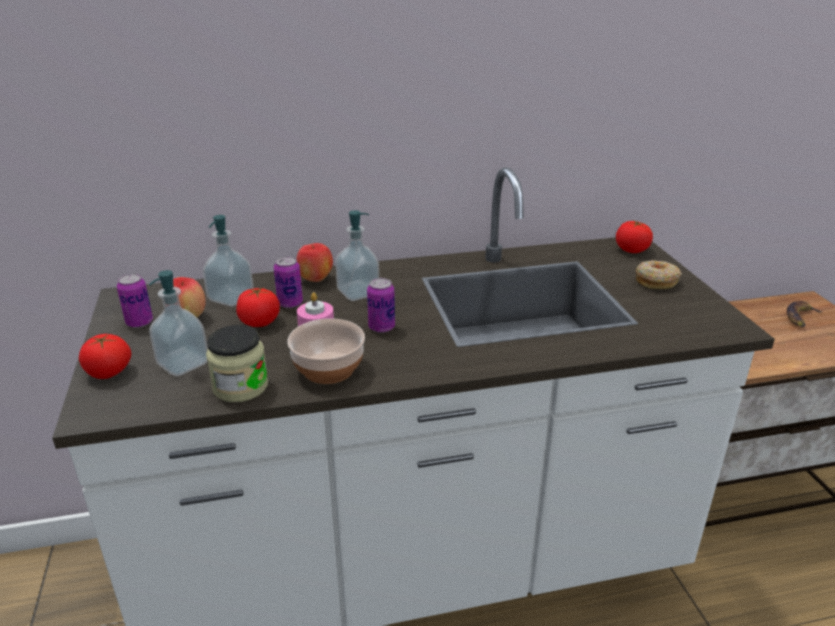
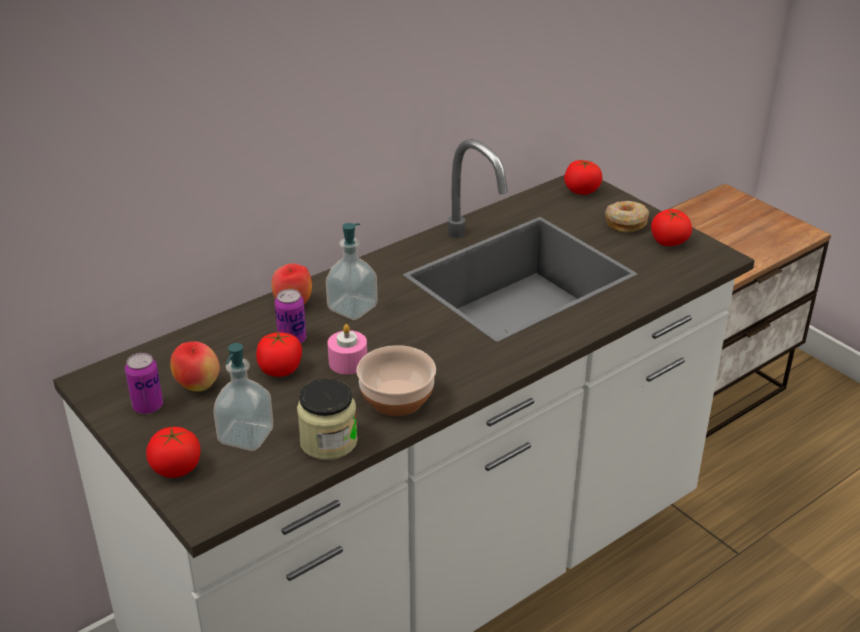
camera: 25 degrees left, 5 degrees up
soap dispenser [203,215,254,306] -> none
can [367,278,395,333] -> none
banana [787,301,822,327] -> none
none -> tomato [651,209,692,246]

